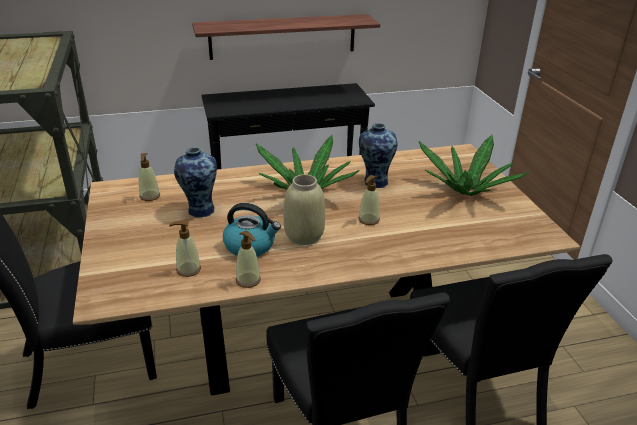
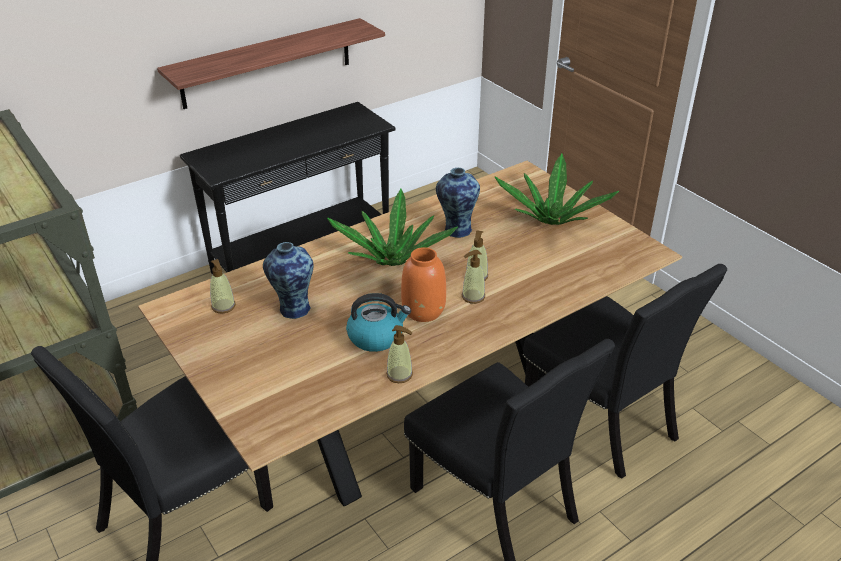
camera: 20 degrees left, 5 degrees up
soap dispenser [169,221,201,277] -> soap dispenser moved to [462,250,485,304]
beige vase [284,174,325,245] -> orange vase [401,247,446,322]

